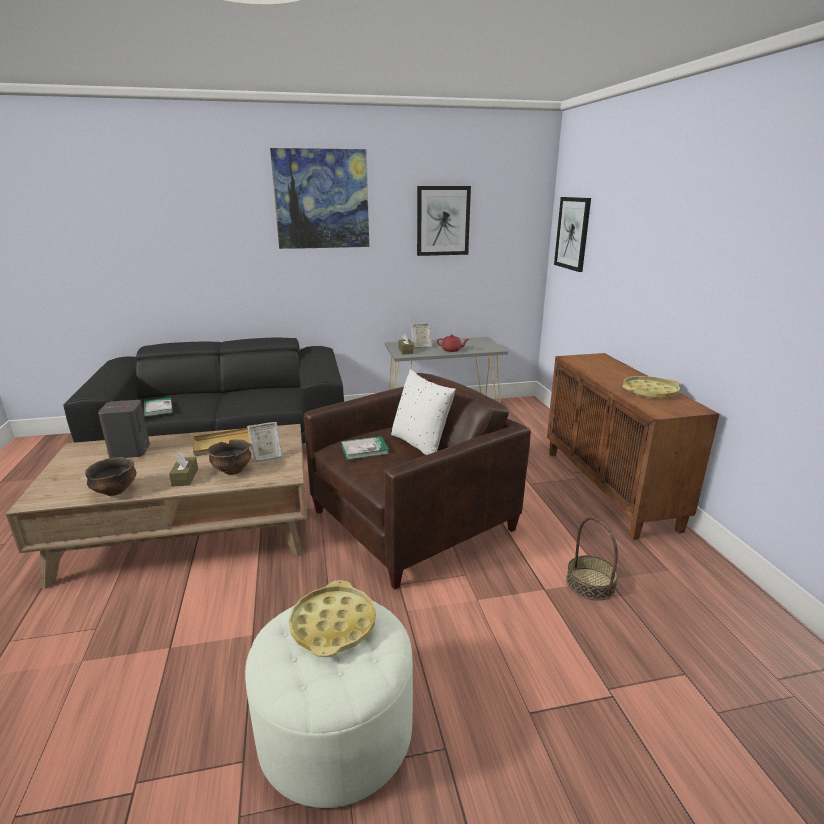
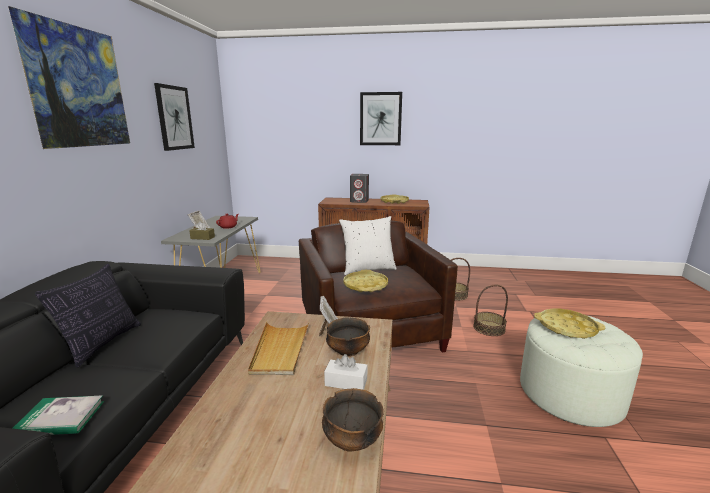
camera: 70 degrees left, 5 degrees down
grey speaker [98,400,150,458] -> grey speaker moved to [350,174,369,203]
brown tissue box [169,452,198,487] -> white tissue box [324,354,368,390]
book [341,436,389,460] -> yellow tray [343,270,388,292]
picture [554,197,591,272] -> picture moved to [360,92,402,145]
none -> pillow [35,264,141,368]
none -> basket [473,284,508,336]

